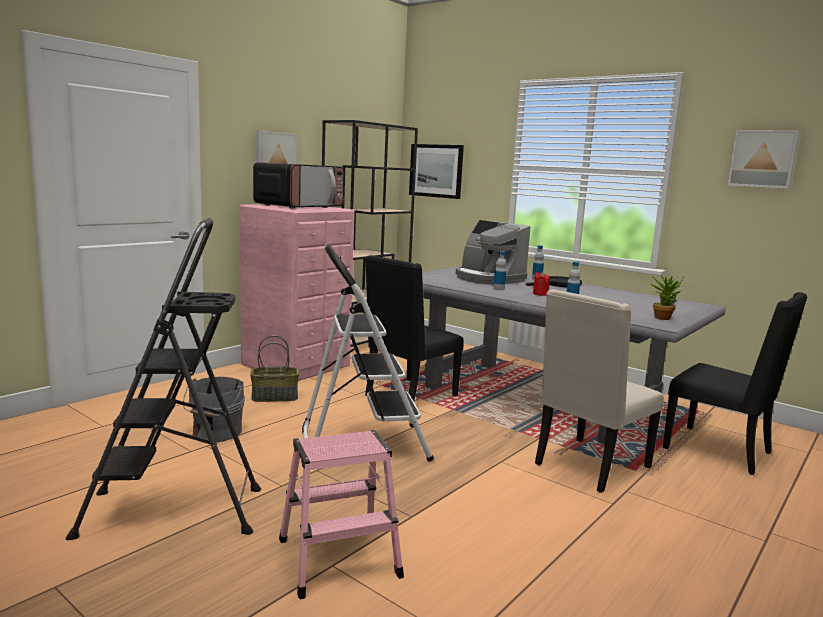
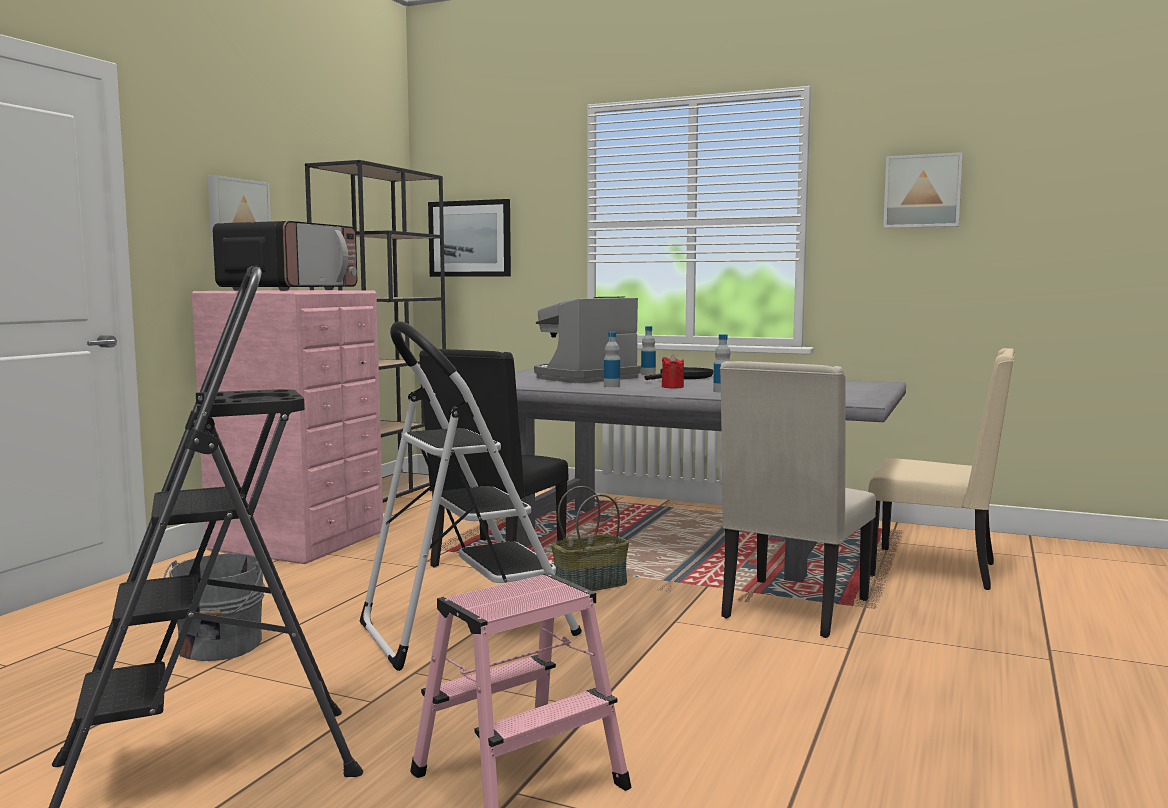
camera: 15 degrees left, 5 degrees down
basket [250,335,299,402] -> basket moved to [551,486,629,591]
coffee machine [456,220,531,285] -> coffee machine turned 105 degrees clockwise [534,297,641,383]
potted plant [651,275,684,320] -> none
black chair [663,292,808,475] -> beige chair [868,348,1015,590]

